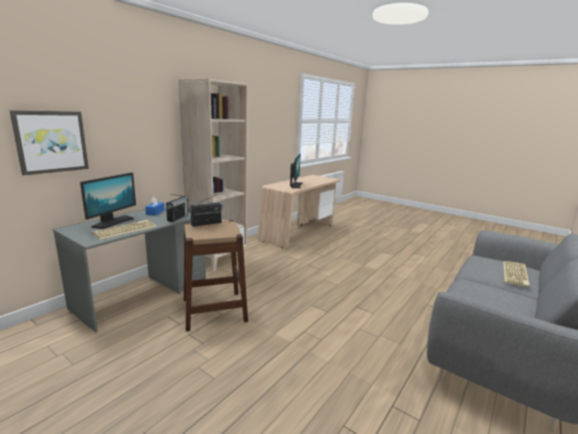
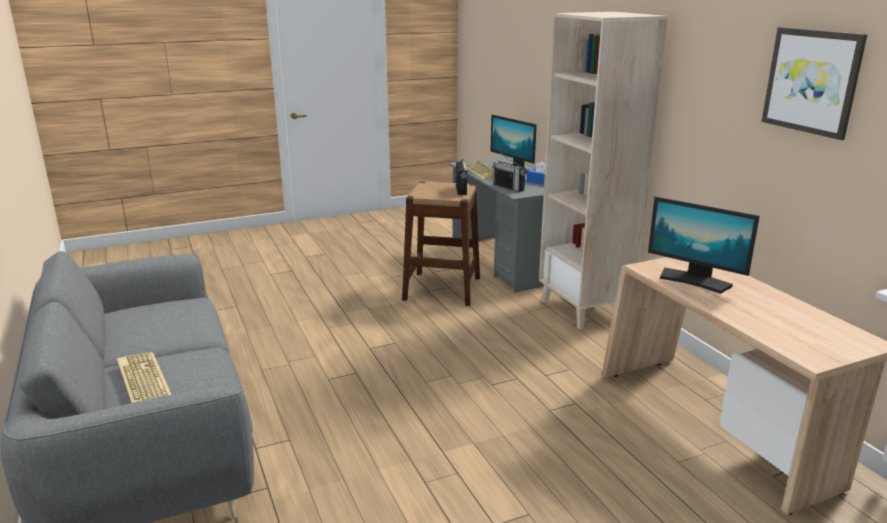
camera: 120 degrees right, 5 degrees up
picture [10,110,89,175] -> picture moved to [762,27,867,140]

